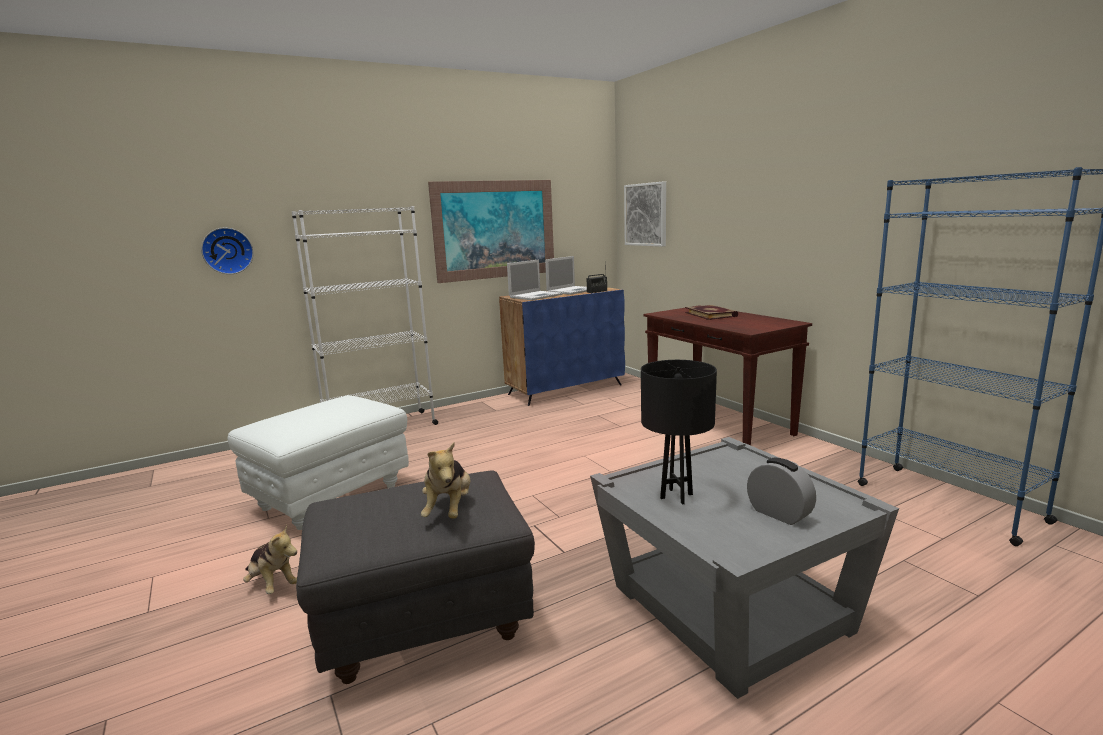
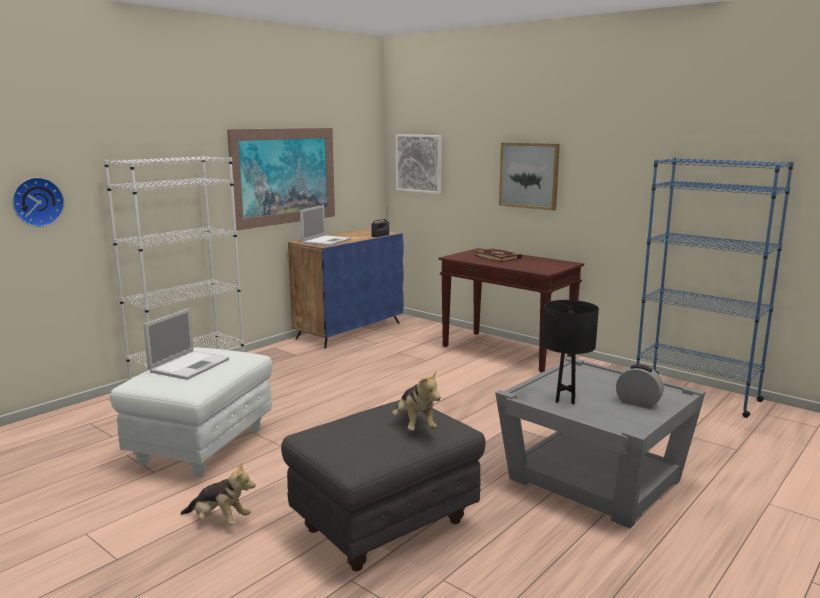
camera: 20 degrees left, 0 degrees up
laptop [545,256,587,295] -> laptop moved to [143,308,229,380]
none -> picture [499,142,560,211]

